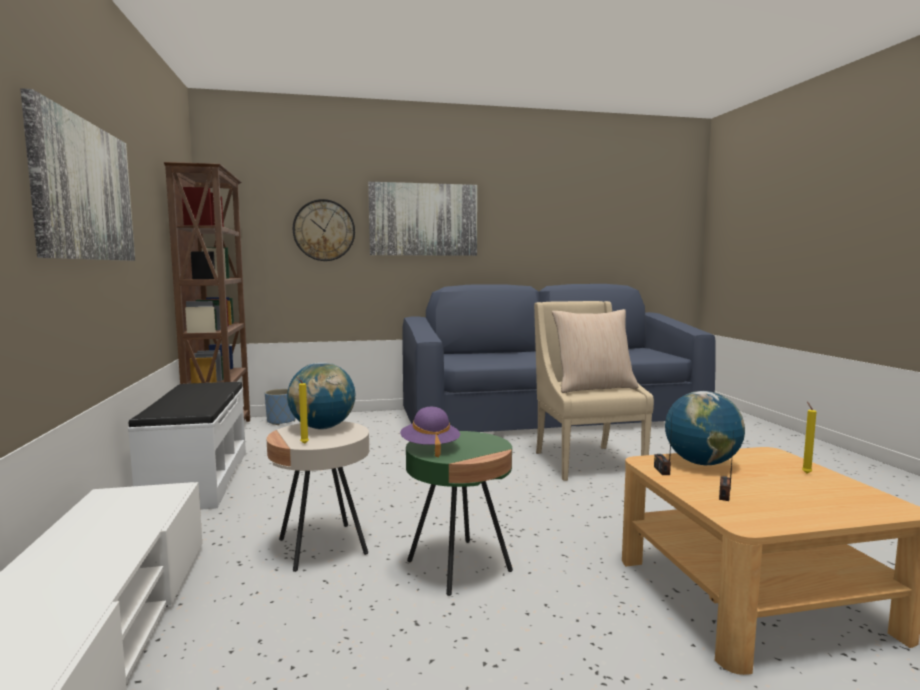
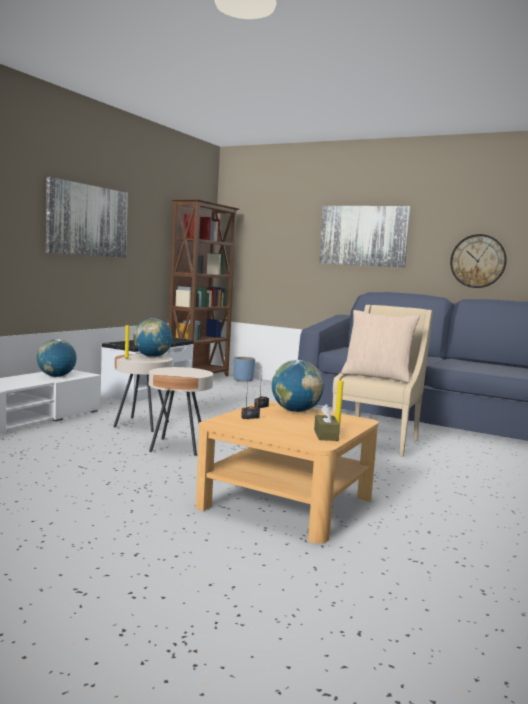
camera: 40 degrees right, 0 degrees up
wall clock [293,199,355,261] -> wall clock moved to [450,234,507,288]
purple hat [400,407,460,457] -> none
green side table [406,431,513,596] -> beige side table [149,367,213,456]
none -> globe [37,339,77,377]
none -> brown tissue box [314,404,340,441]

